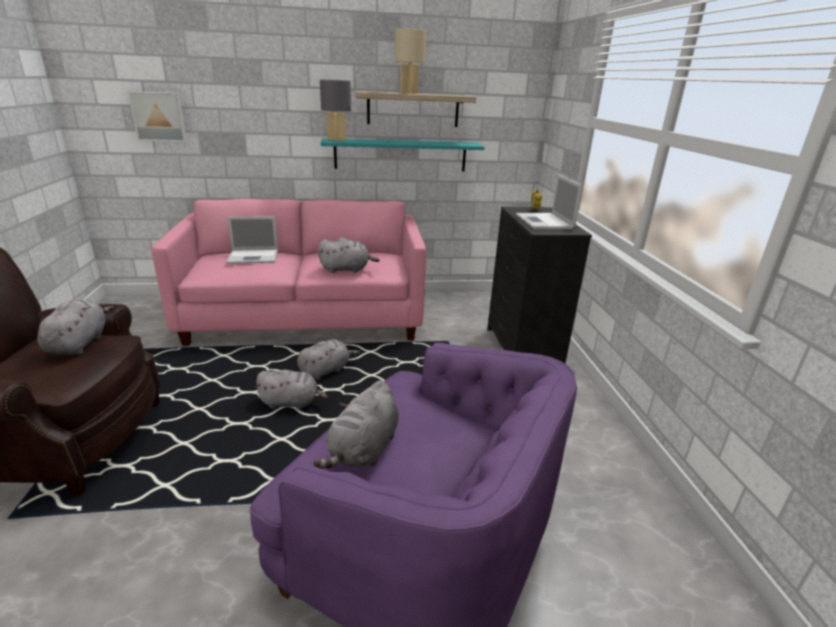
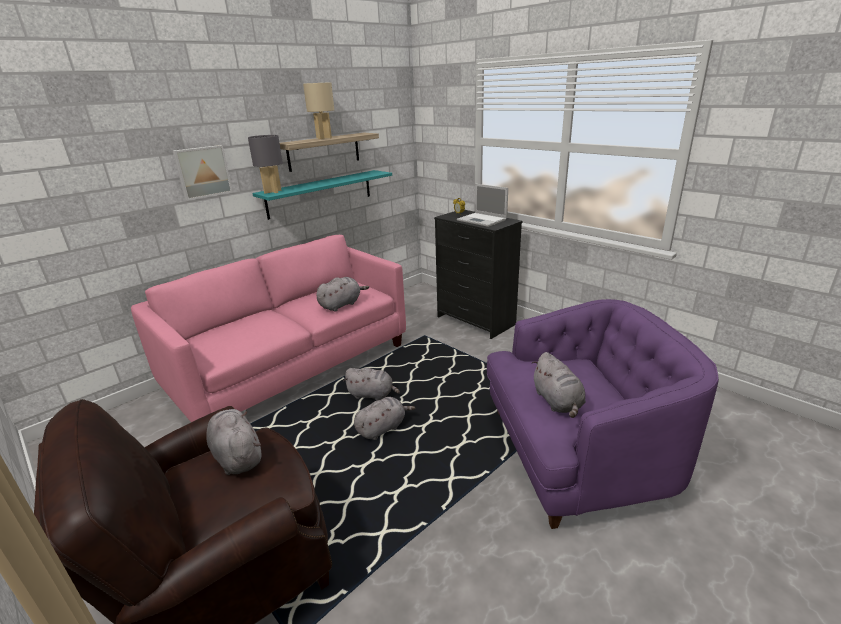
camera: 35 degrees left, 0 degrees up
picture [128,91,187,142] -> picture moved to [173,145,233,200]
laptop [226,216,278,264] -> none
grey plush toy [297,339,360,380] -> grey plush toy turned 90 degrees clockwise [344,368,400,401]

